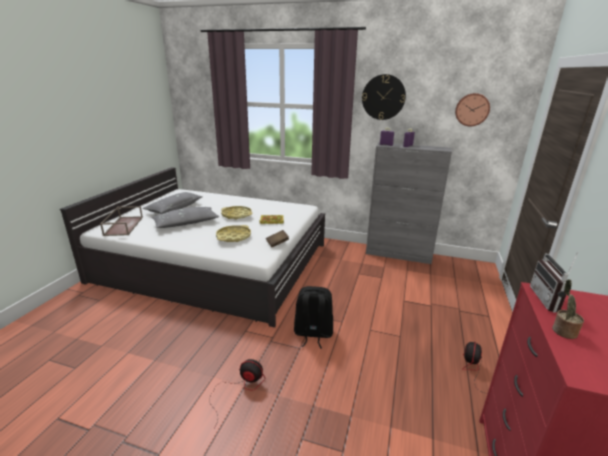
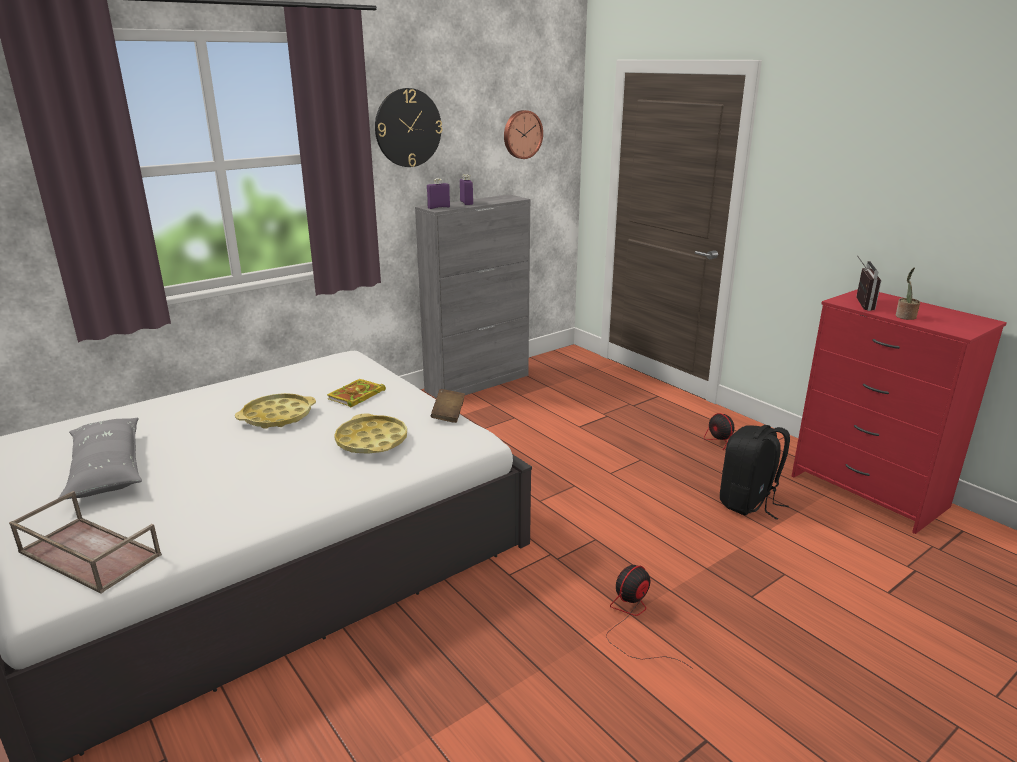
camera: 55 degrees left, 0 degrees up
grey pillow [151,207,219,228] -> none
black backpack [294,286,333,349] -> black backpack moved to [720,425,790,520]
radio [530,253,578,313] -> radio turned 120 degrees counterclockwise [856,255,882,311]

